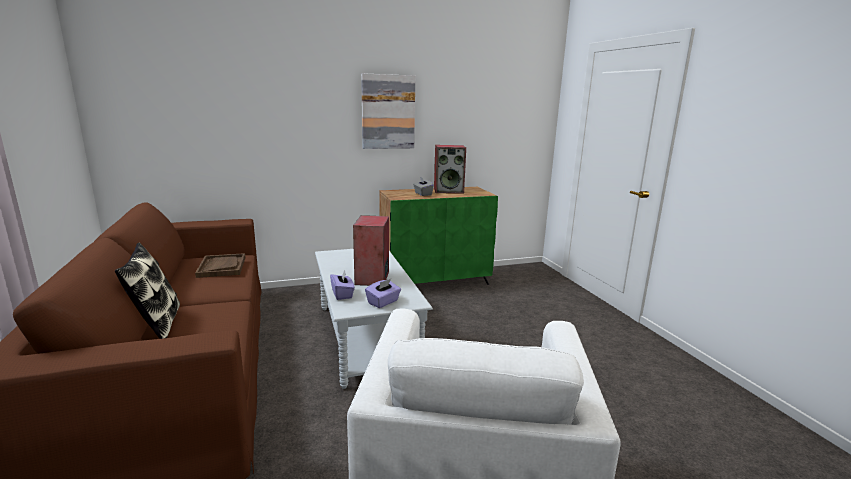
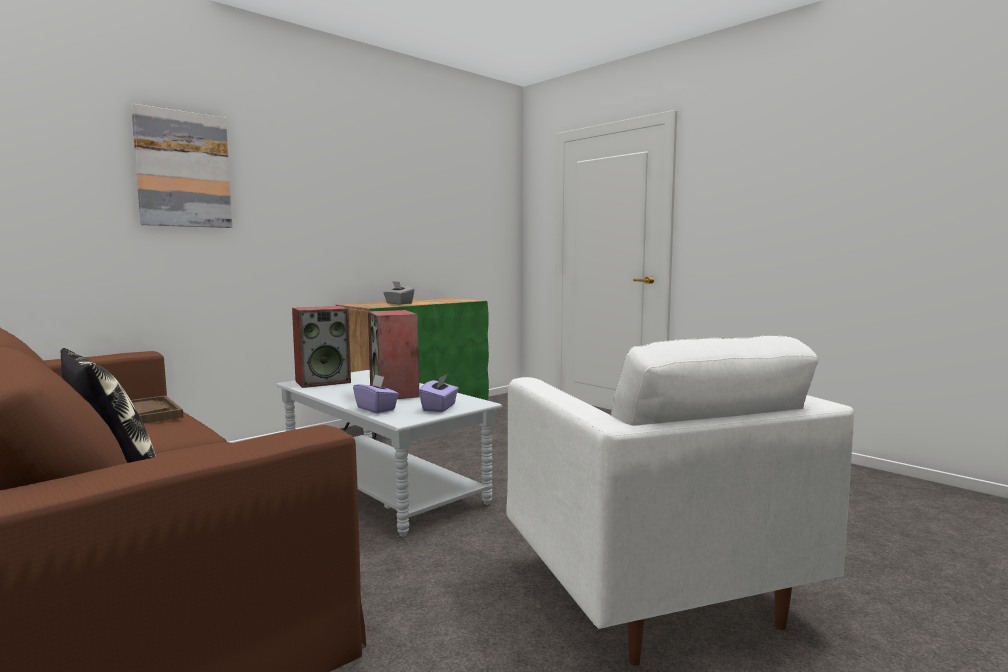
camera: 25 degrees left, 10 degrees down
picture [361,73,415,149] -> picture moved to [131,104,232,228]
speaker [434,145,466,194] -> speaker moved to [292,306,351,388]

